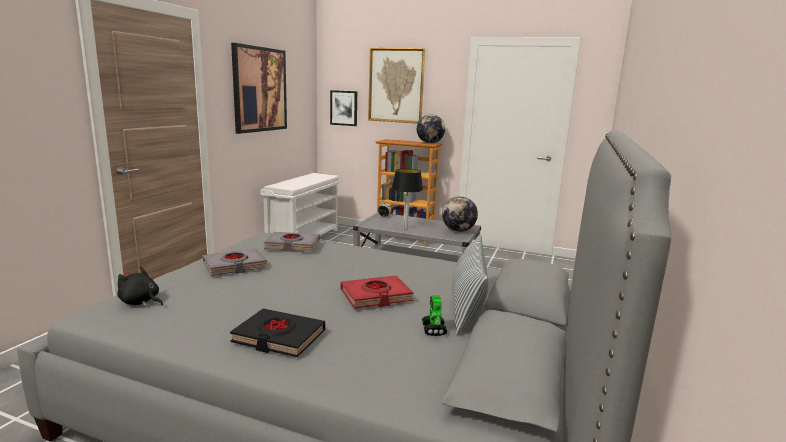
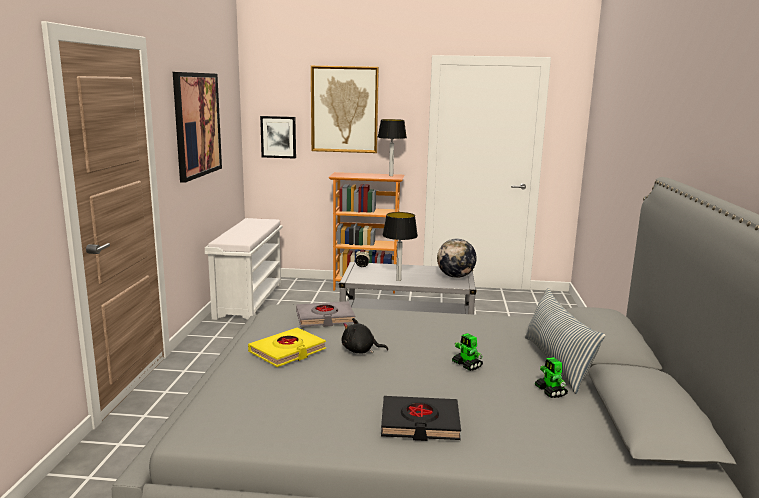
camera: 15 degrees left, 0 degrees up
black plush toy [117,267,163,306] -> black plush toy moved to [342,318,388,354]
grey book [203,248,267,276] -> yellow book [248,328,326,367]
red book [341,275,414,309] -> toy robot [452,333,483,371]
globe [417,114,445,144] -> table lamp [378,119,407,176]

